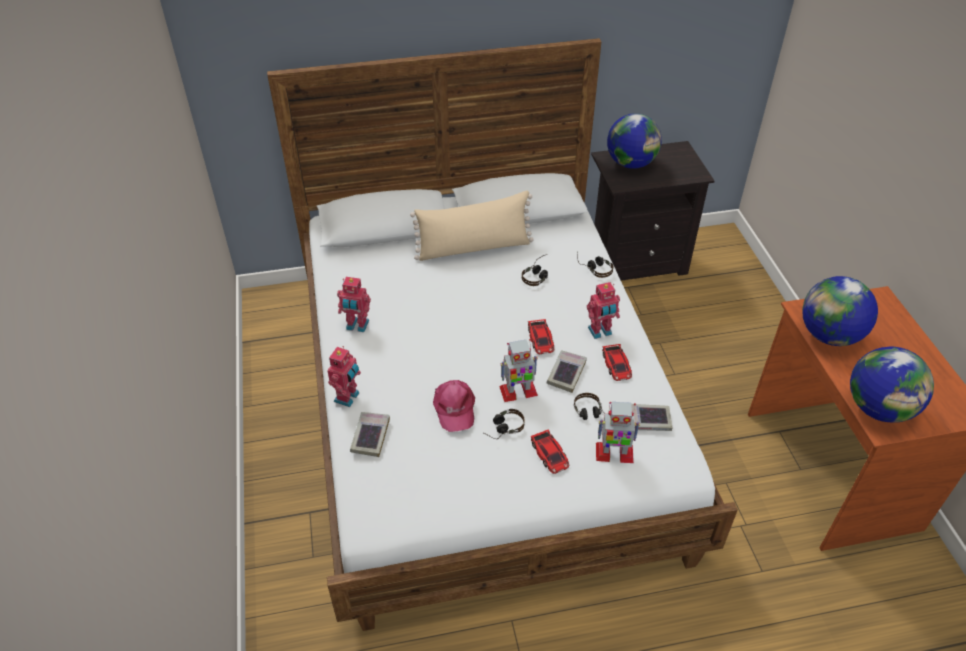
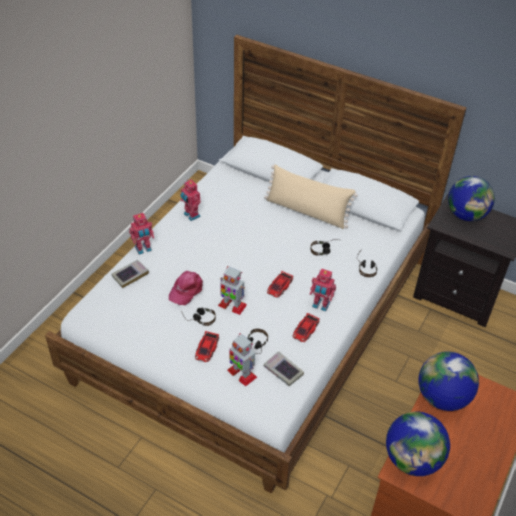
camera: 40 degrees right, 0 degrees up
book [547,350,587,393] -> none

